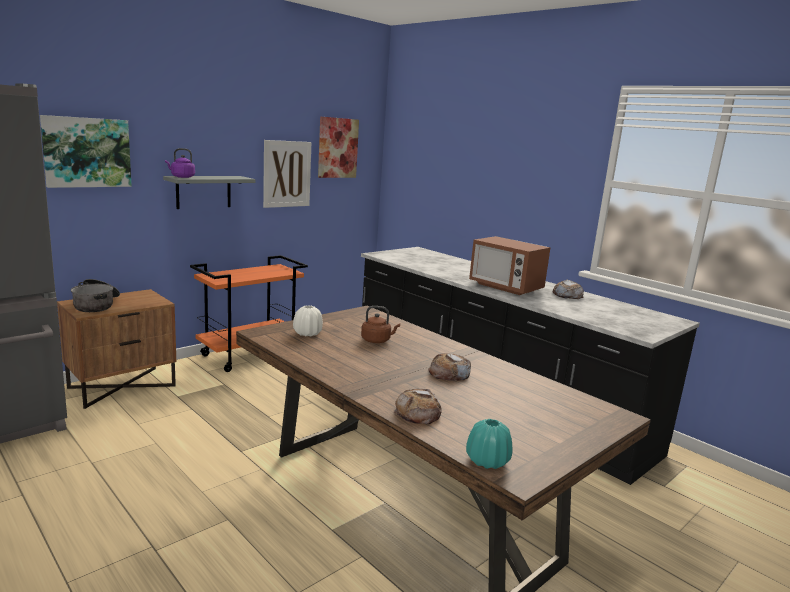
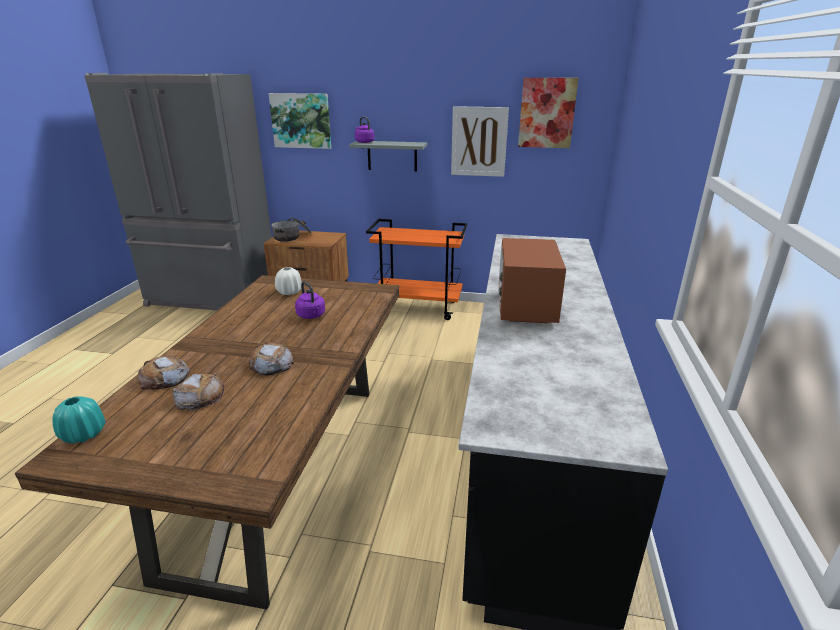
camera: 55 degrees right, 10 degrees up
brown kettle [361,306,400,343] -> purple kettle [295,281,325,319]
bread [553,280,584,299] -> bread moved to [172,373,224,411]

